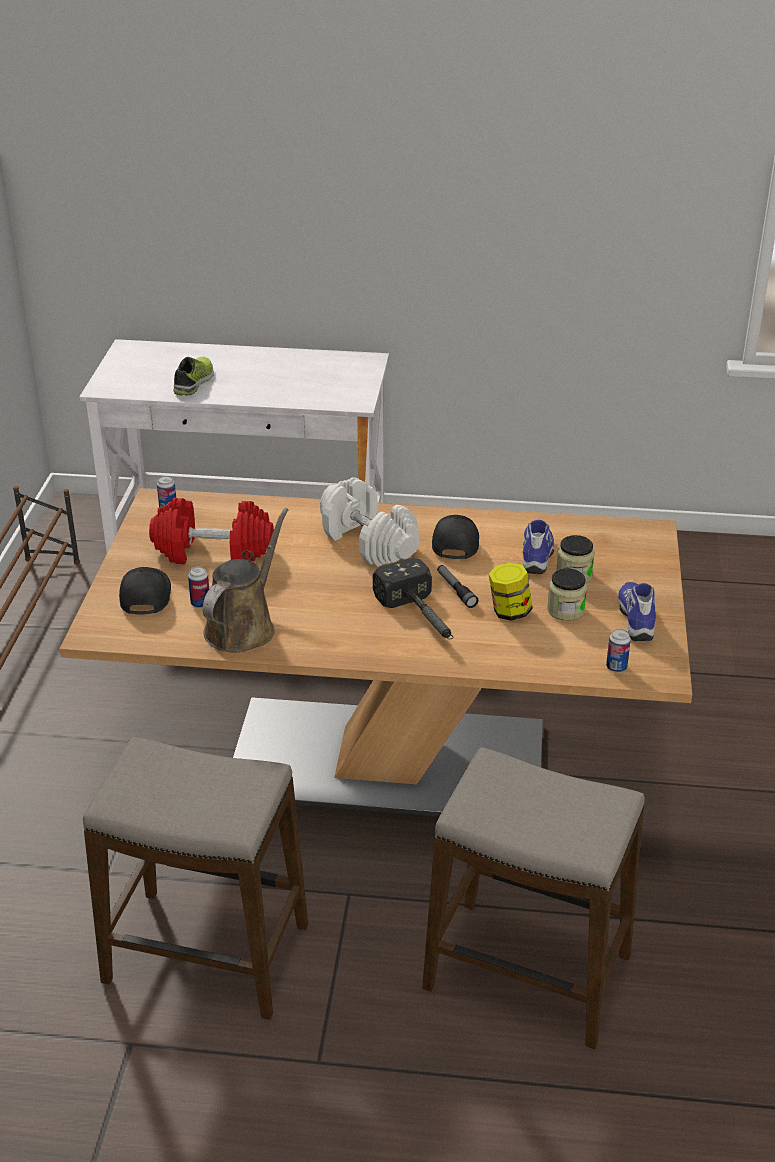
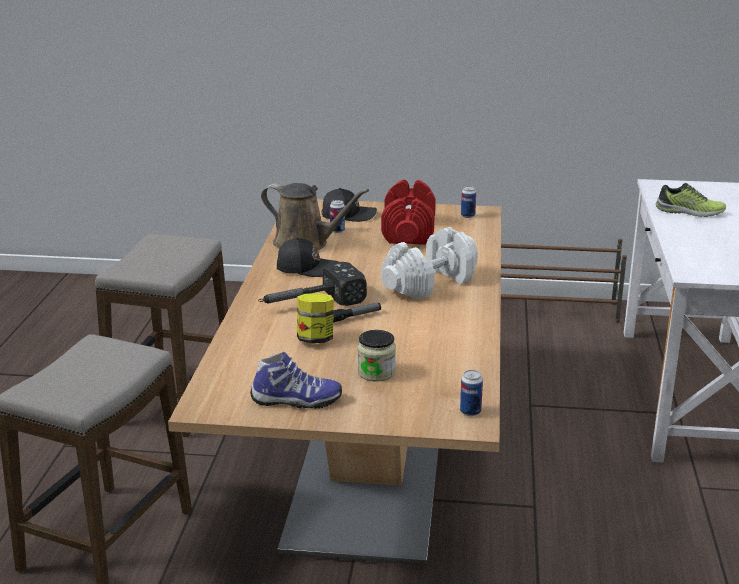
camera: 90 degrees right, 10 degrees down
black cap [432,515,479,559] -> black cap moved to [277,237,339,277]
shoe [523,520,554,574] -> none
jar [547,568,587,621] -> none
can [606,629,631,672] -> can moved to [460,370,483,416]

